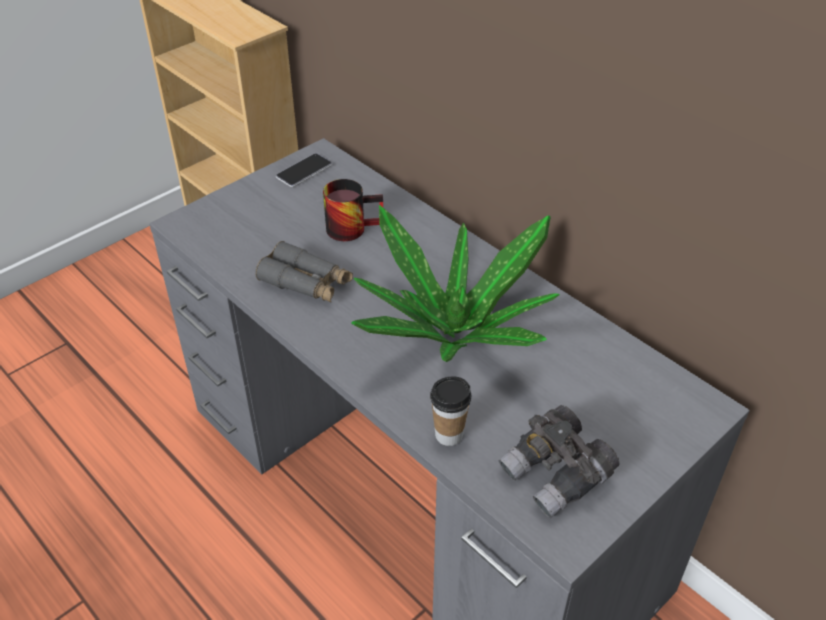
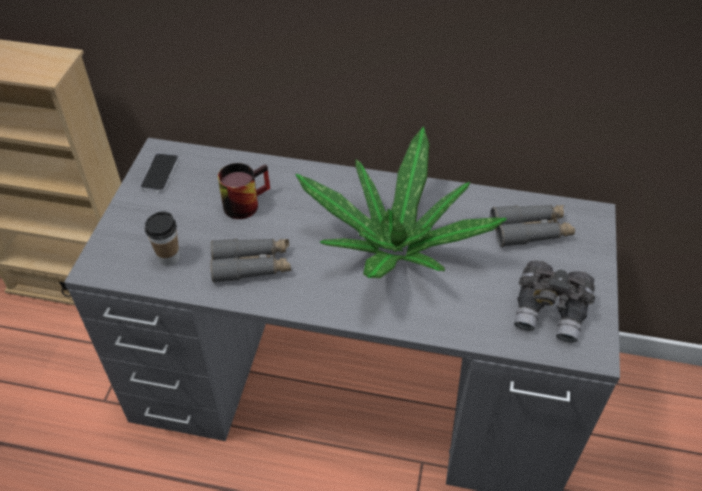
camera: 35 degrees left, 5 degrees up
cup [430,376,471,446] -> cup moved to [145,211,180,266]
none -> grey binoculars [490,205,575,247]

